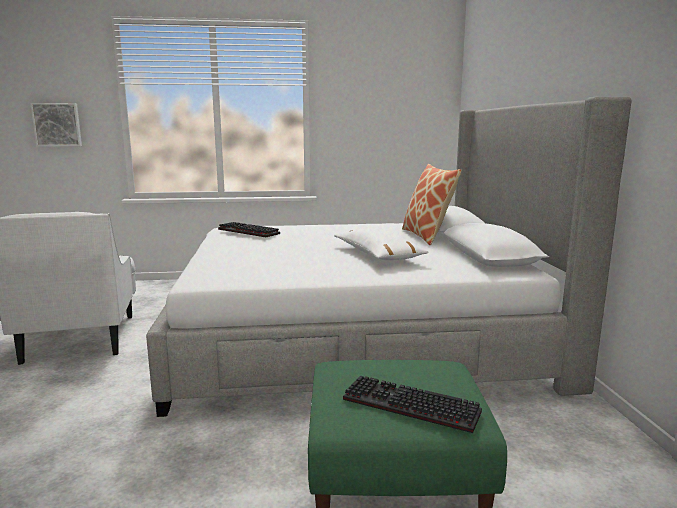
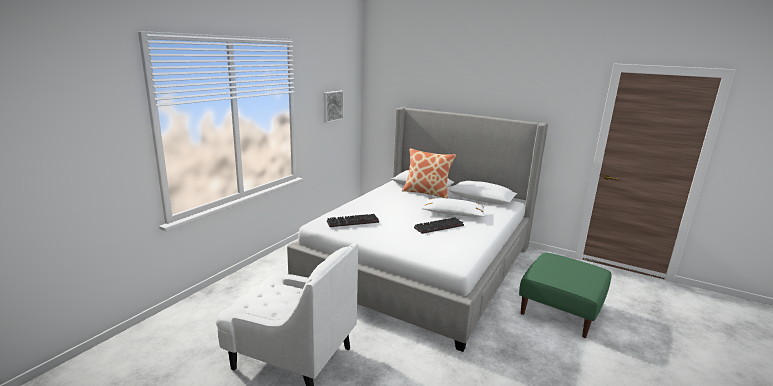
camera: 55 degrees left, 5 degrees up
picture [30,103,82,147] -> picture moved to [324,91,344,123]
keyboard [343,376,482,433] -> keyboard moved to [414,217,464,234]

